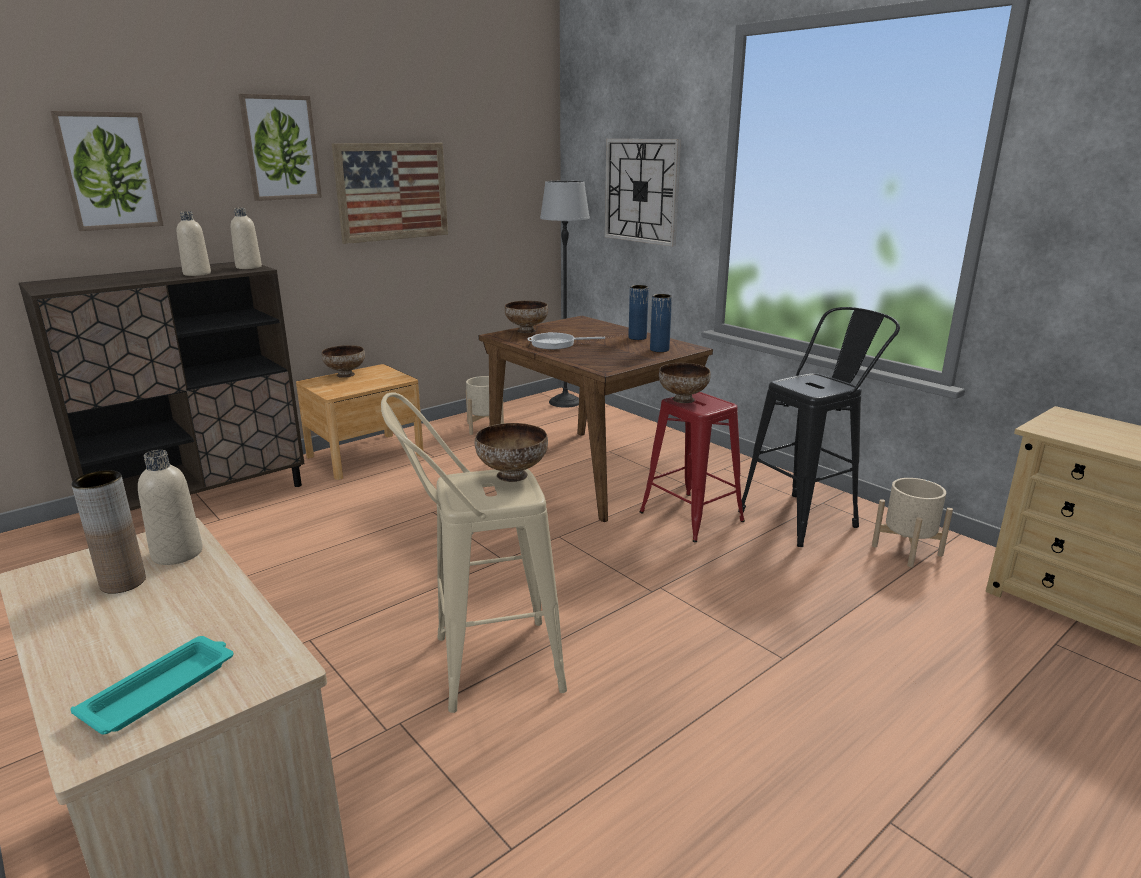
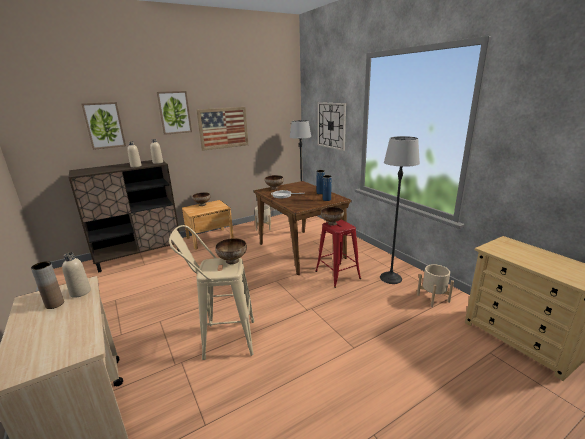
camera: 10 degrees right, 0 degrees up
turquoise tray [70,636,233,735] -> none
black stool [738,307,900,547] -> floor lamp [380,136,420,284]

